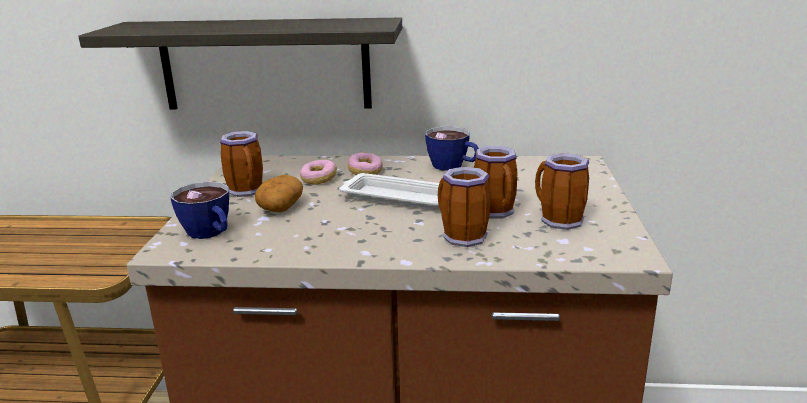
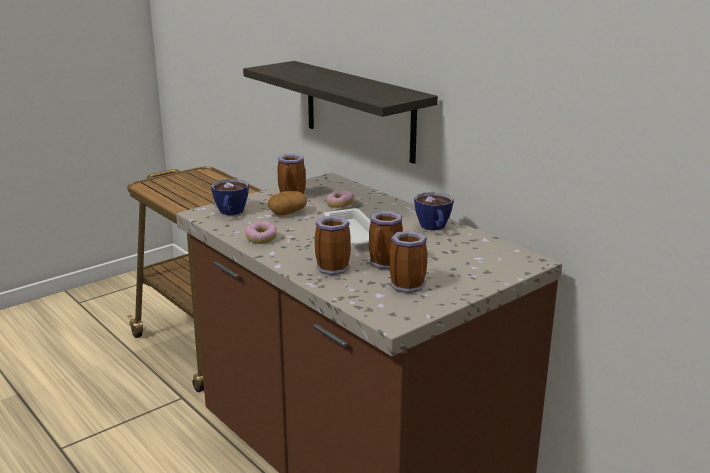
camera: 45 degrees right, 0 degrees up
donut [348,153,383,175] -> donut moved to [245,221,277,244]

